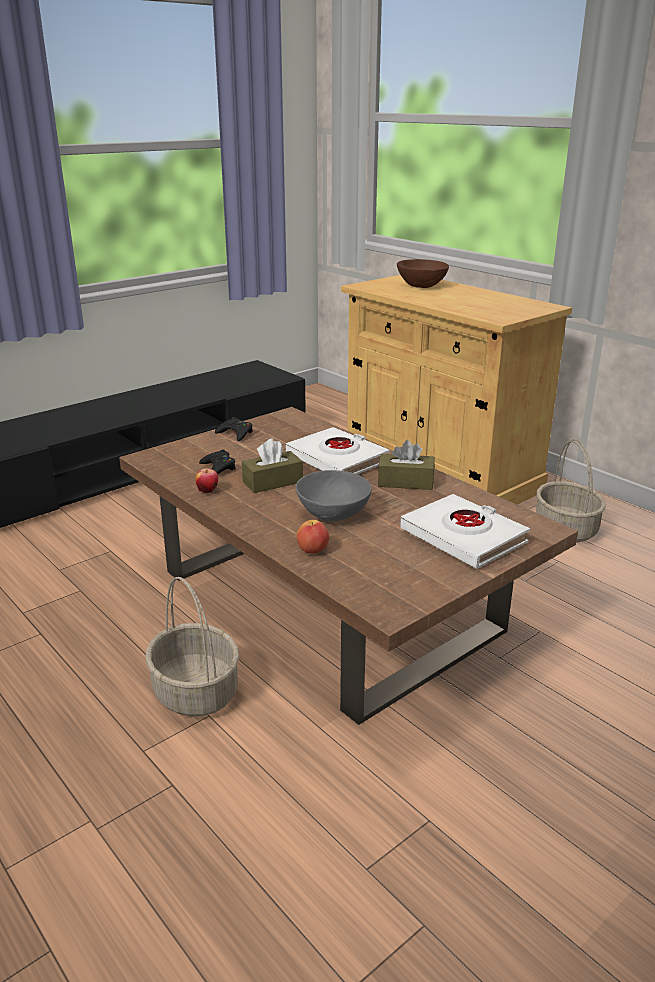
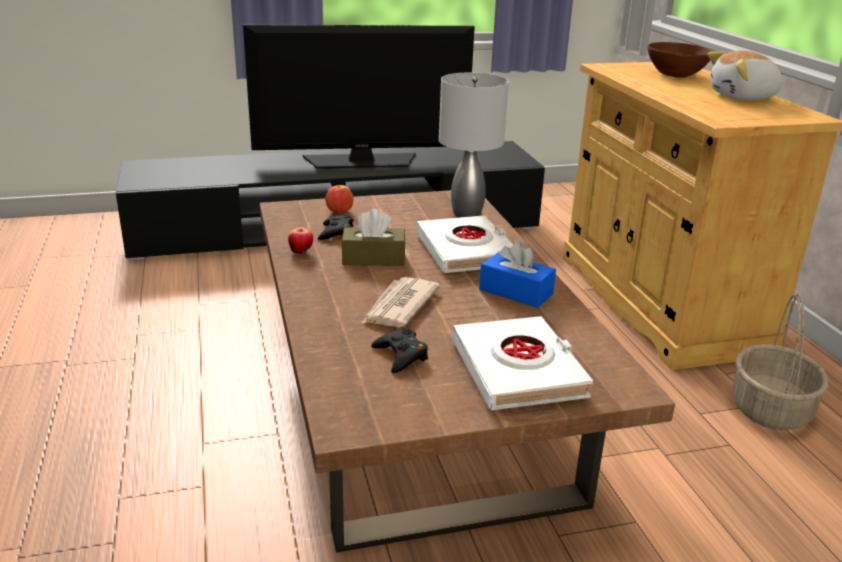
camera: 25 degrees right, 0 degrees up
basket [145,577,239,716] -> none
black game controller [215,417,253,441] -> black game controller moved to [371,327,428,373]
grey bowl [296,470,372,521] -> newspaper [362,277,440,327]
apple [297,520,329,554] -> apple moved to [325,185,354,213]
brown tissue box [378,440,435,490] -> blue tissue box [479,241,556,308]
none -> television [243,25,475,169]
none -> grey table lamp [439,73,509,218]
none -> plush toy [708,51,785,100]

